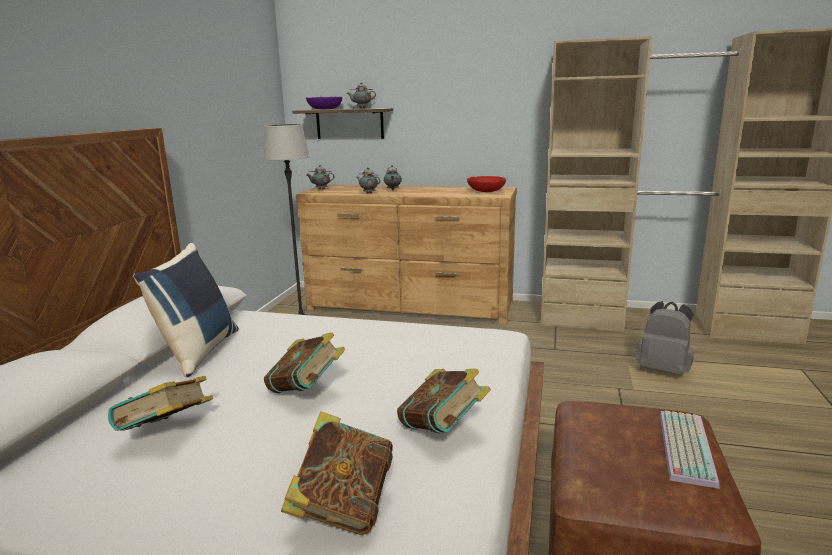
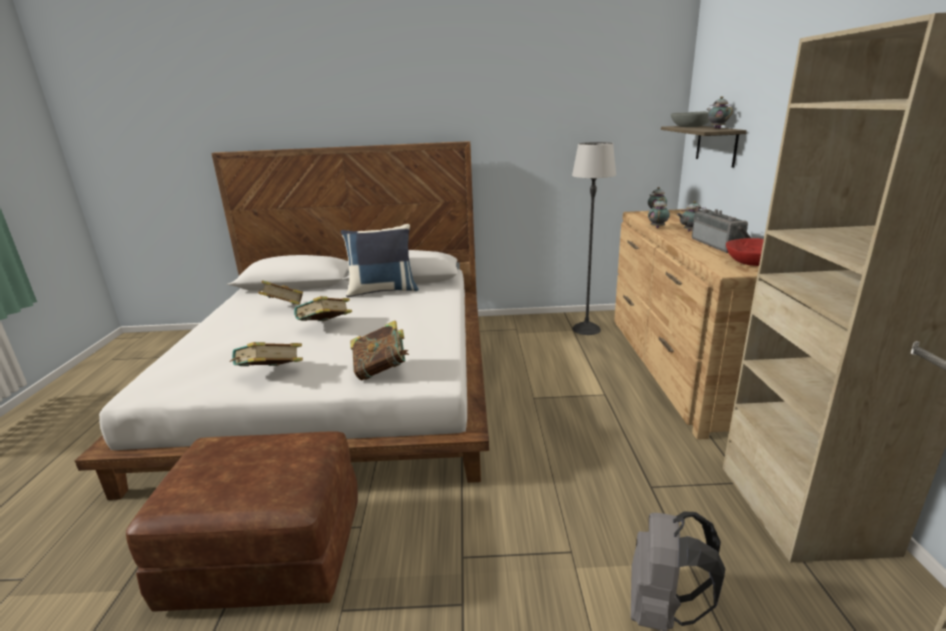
camera: 75 degrees right, 5 degrees up
book [281,411,393,535] -> book moved to [350,321,409,380]
purple bowl [306,97,342,109] -> grey bowl [671,111,709,127]
keyboard [660,411,720,489] -> none
none -> radio [692,209,751,253]

